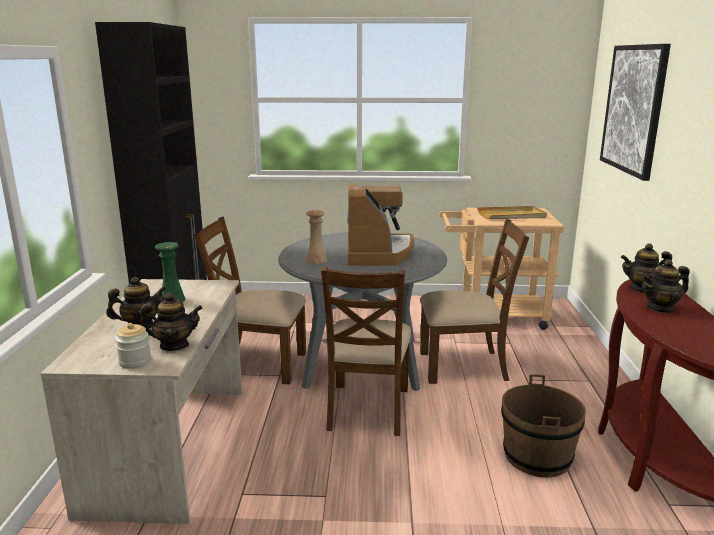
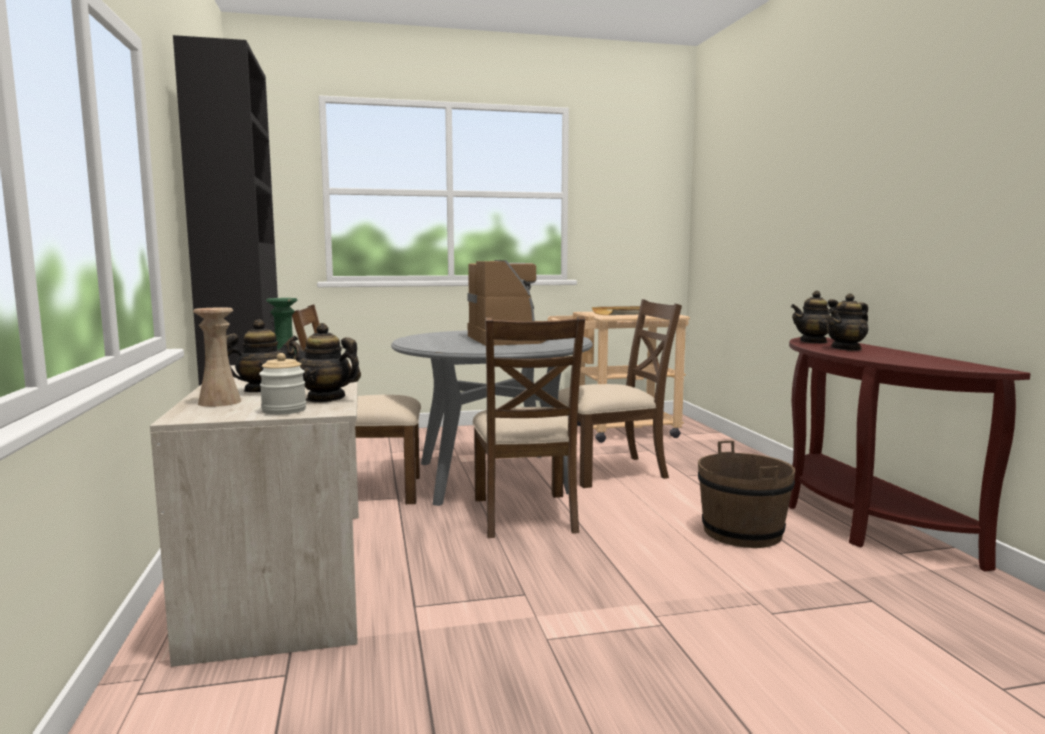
camera: 15 degrees left, 10 degrees down
teapot [140,293,203,351] -> teapot turned 135 degrees counterclockwise [290,323,361,403]
beige vase [306,210,327,264] -> beige vase moved to [193,307,241,407]
picture [600,44,671,181] -> none

